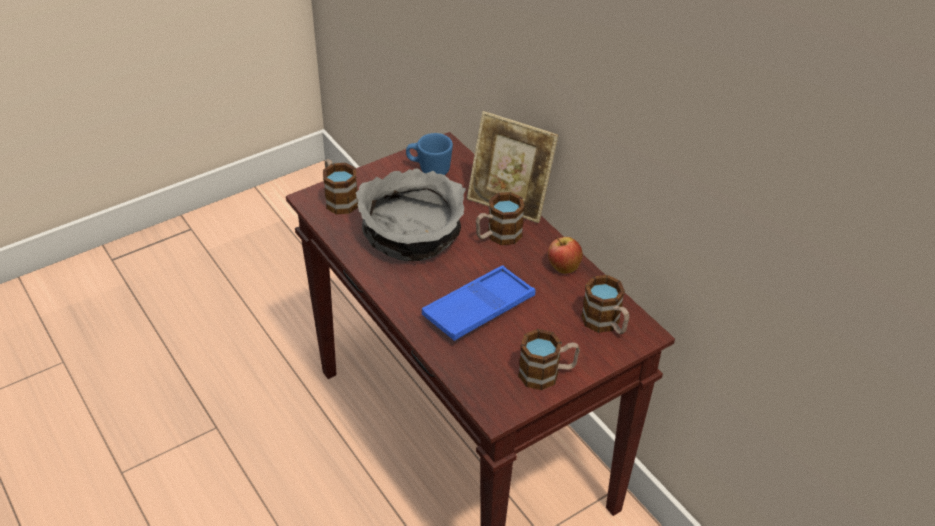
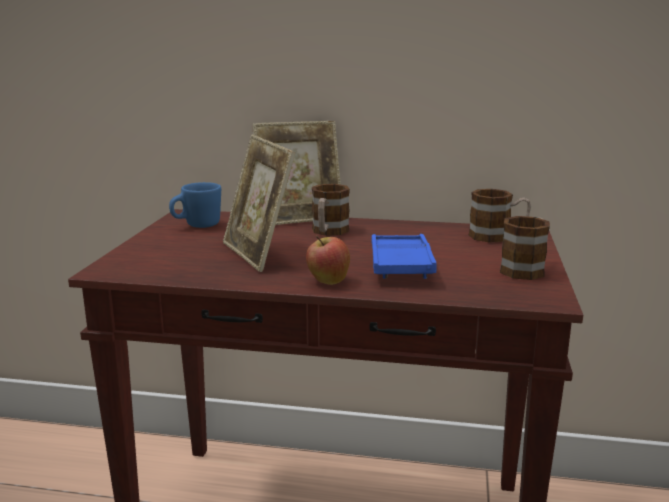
camera: 45 degrees left, 25 degrees down
mug [323,159,358,214] -> none
grey bowl [356,168,466,262] -> picture frame [223,134,295,272]
apple [548,237,582,274] -> apple moved to [306,235,350,285]

